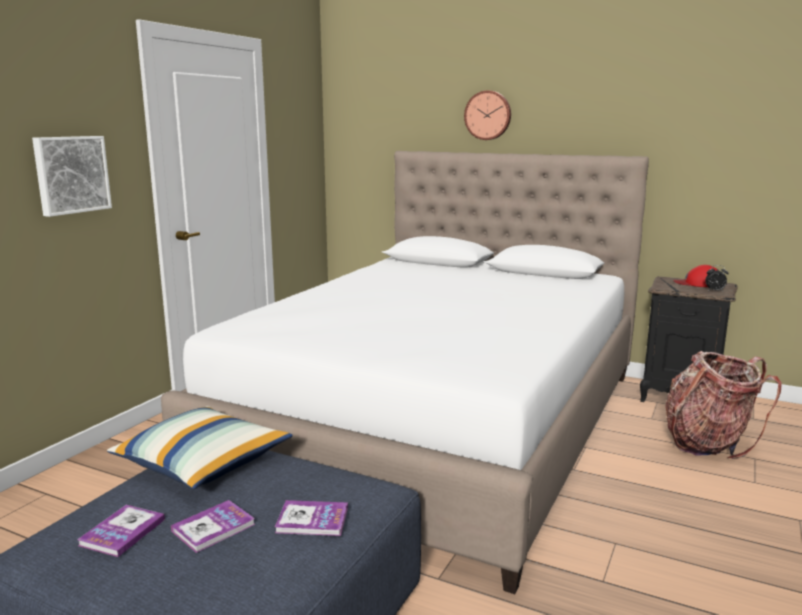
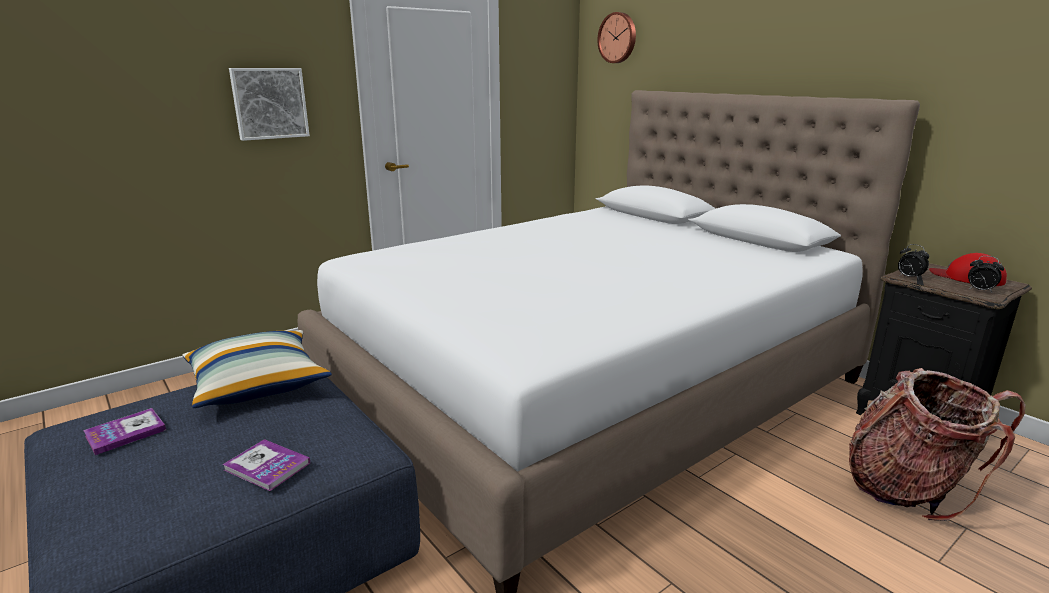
camera: 25 degrees right, 5 degrees up
book [171,500,255,553] -> none
wall clock [464,90,511,140] -> wall clock moved to [597,12,636,63]
none -> alarm clock [898,244,929,280]

